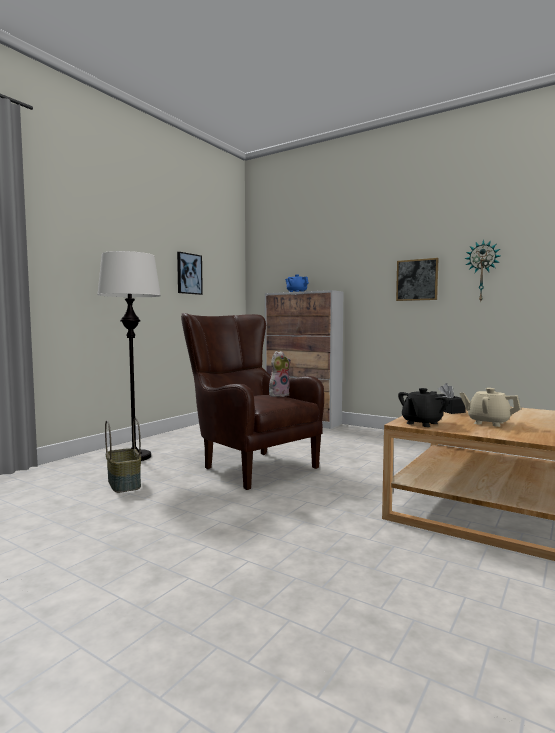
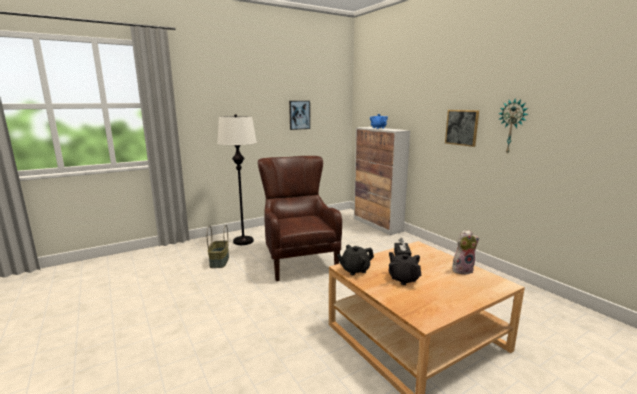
camera: 25 degrees right, 10 degrees up
plush toy [269,351,291,397] -> plush toy moved to [452,230,479,275]
beige teapot [459,388,521,427] -> black teapot [389,252,421,285]

